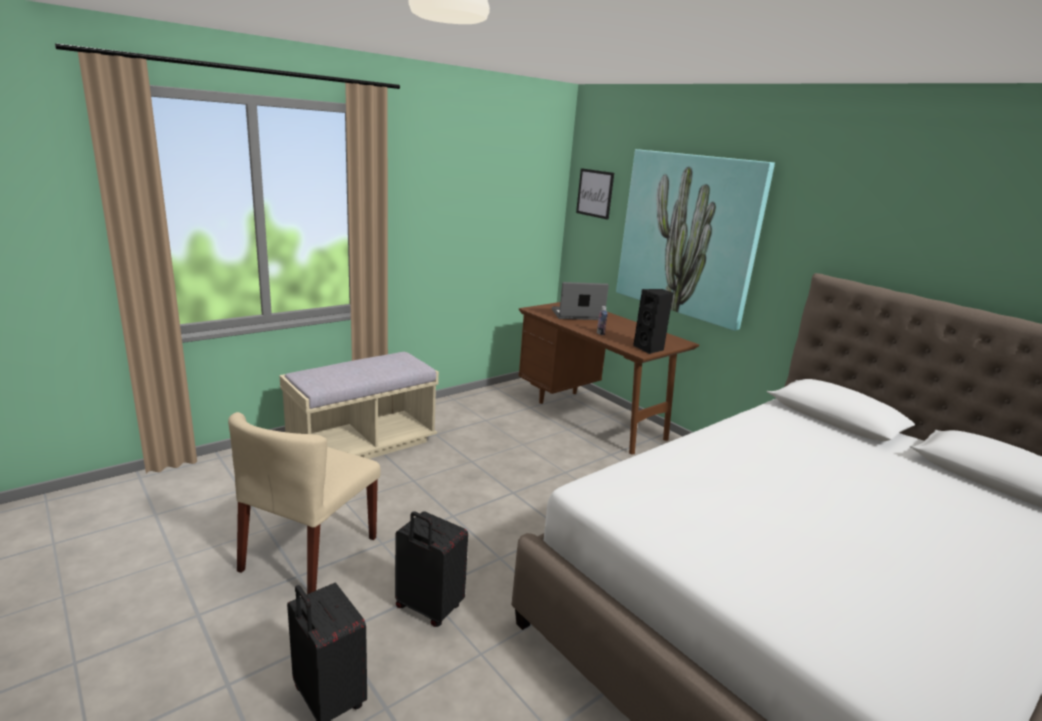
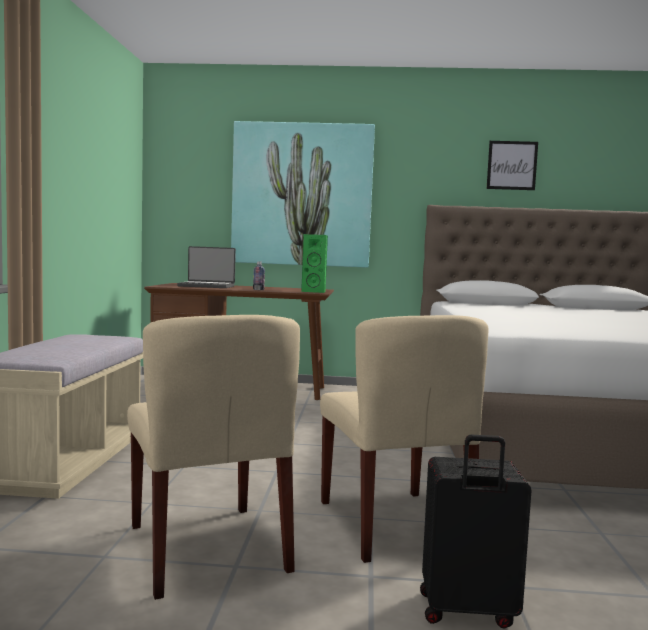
camera: 45 degrees left, 15 degrees down
black suitcase [395,511,468,627] -> beige chair [320,315,488,563]
laptop [552,282,609,320] -> laptop turned 120 degrees counterclockwise [177,246,236,288]
picture [576,168,614,220] -> picture moved to [487,141,538,190]
black speaker [633,289,673,354] -> green speaker [301,234,328,293]

